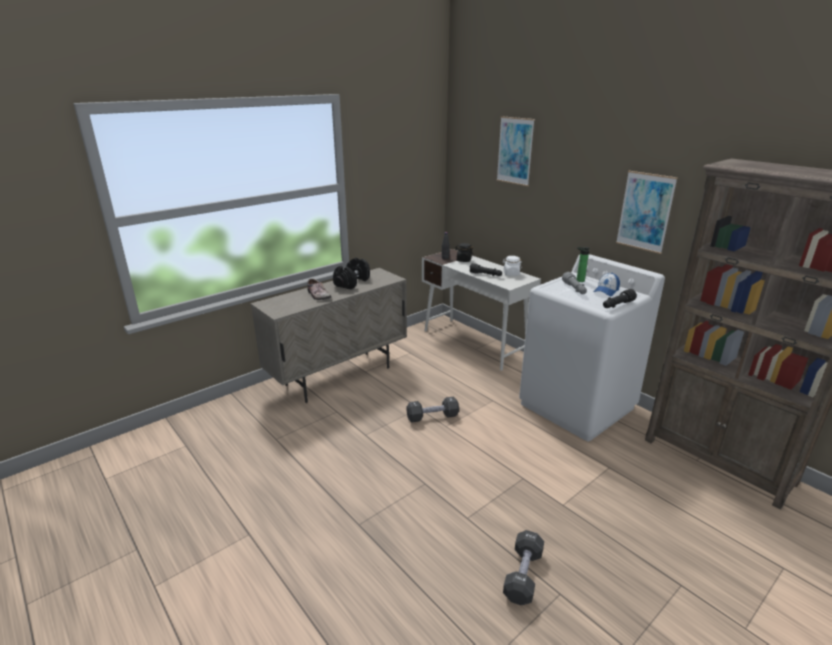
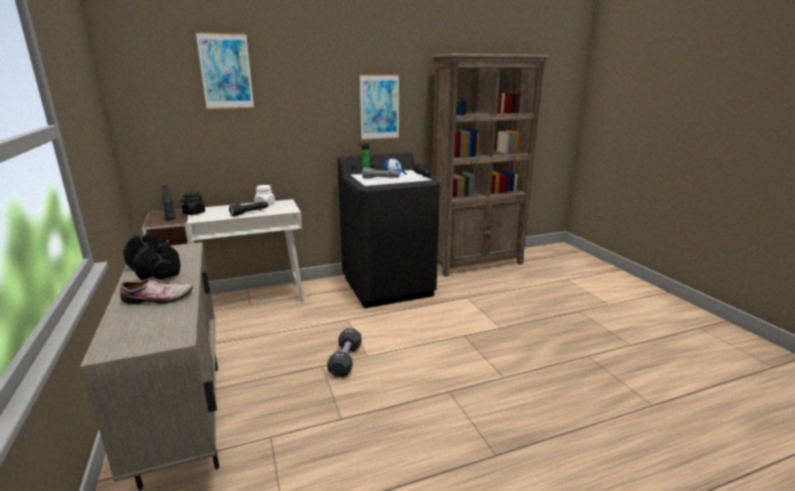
camera: 70 degrees left, 5 degrees down
black dumbbell [503,530,544,605] -> none
white washing machine [519,254,665,442] -> black washing machine [338,152,440,308]

